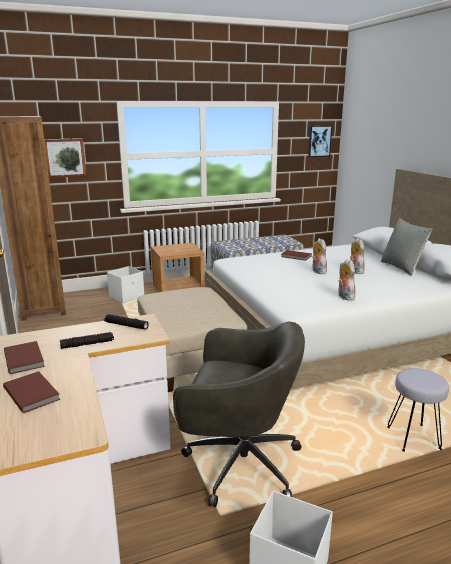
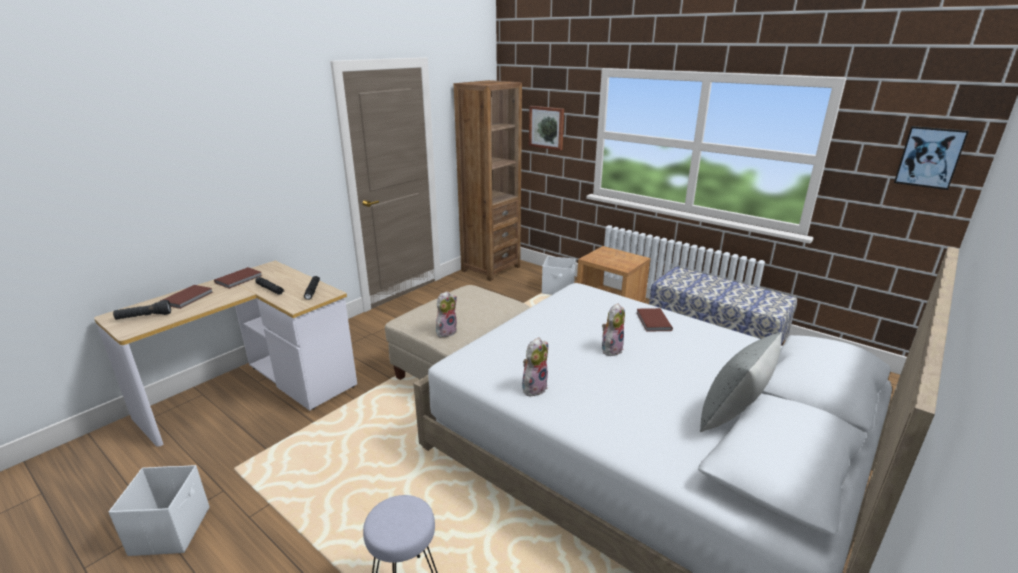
camera: 60 degrees right, 5 degrees up
grey office chair [173,321,305,507] -> none
plush toy [350,238,365,274] -> plush toy moved to [436,291,457,338]
none -> black flashlight [113,300,171,320]

